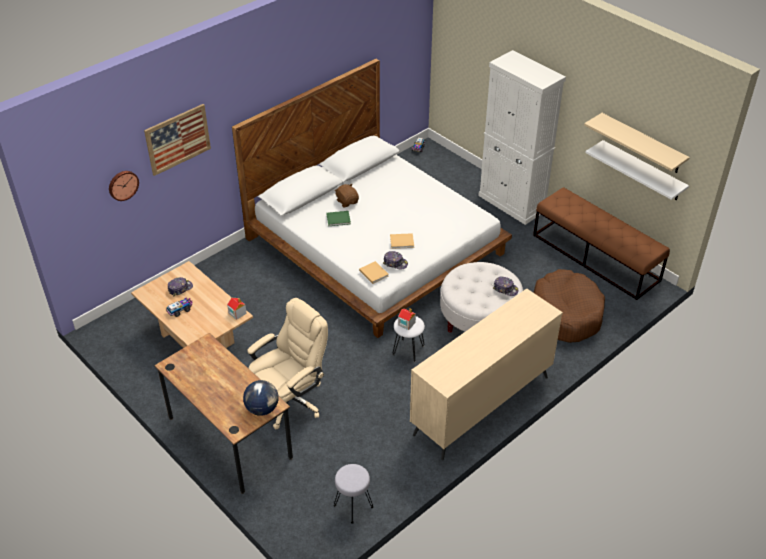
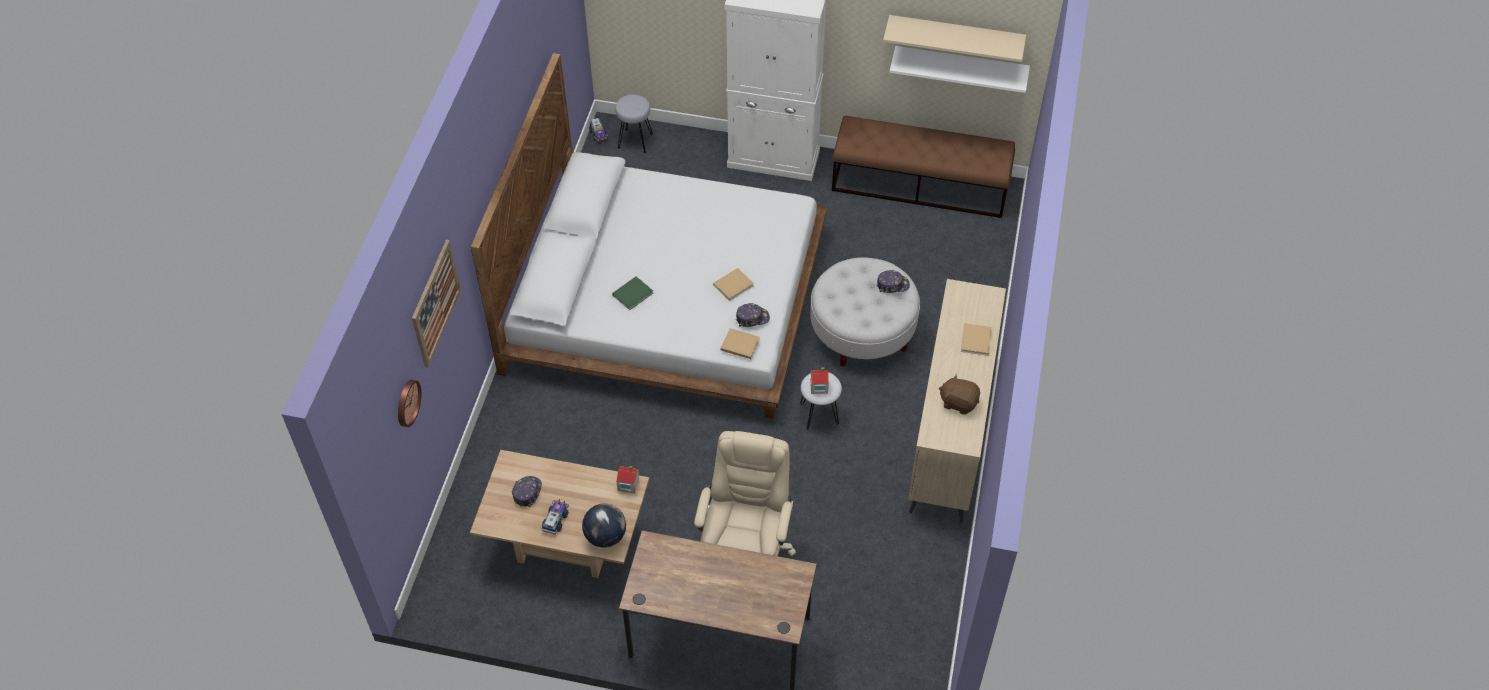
camera: 35 degrees left, 10 degrees up
globe [243,380,279,416] -> globe moved to [582,503,626,548]
grey stool [334,464,373,524] -> grey stool moved to [615,94,653,153]
brown plush toy [335,184,359,207] -> brown plush toy moved to [939,375,980,415]
brown dog bed [533,269,605,343] -> none
none -> beige book [961,323,992,356]

